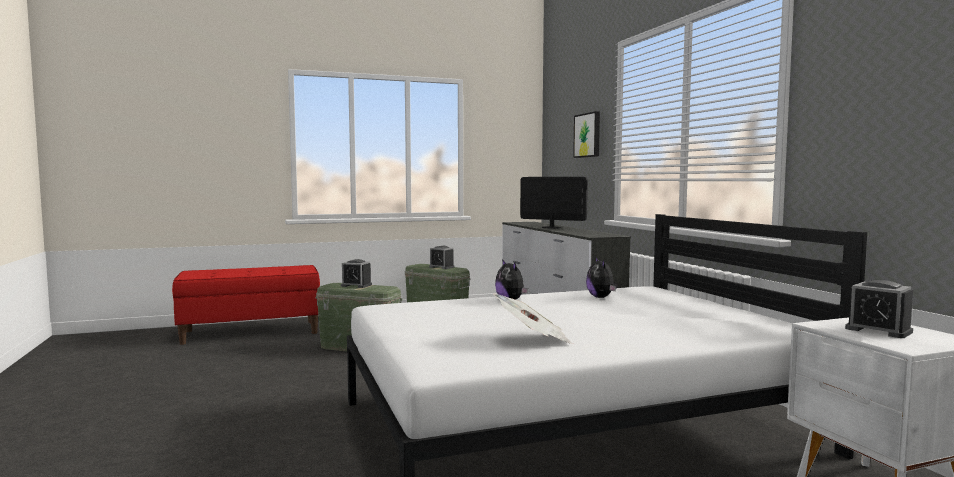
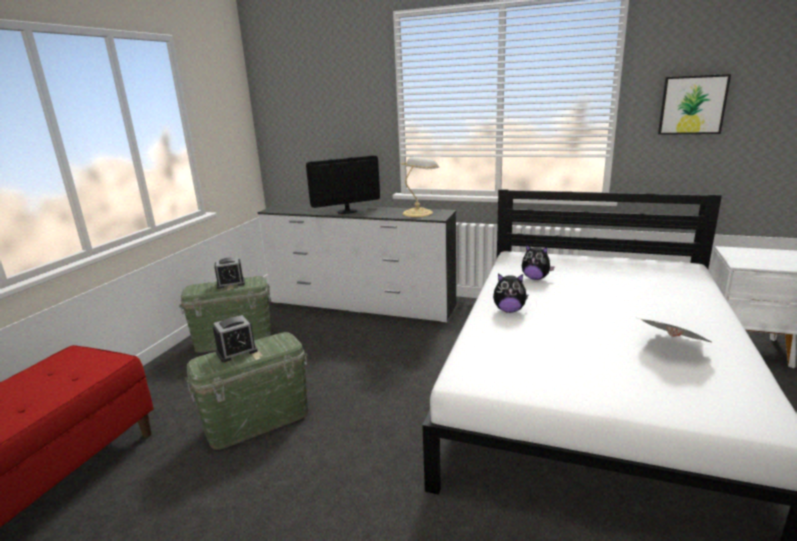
camera: 50 degrees left, 15 degrees up
picture [573,111,600,158] -> picture moved to [658,74,731,135]
alarm clock [845,280,913,338] -> none
none -> table lamp [400,157,439,217]

